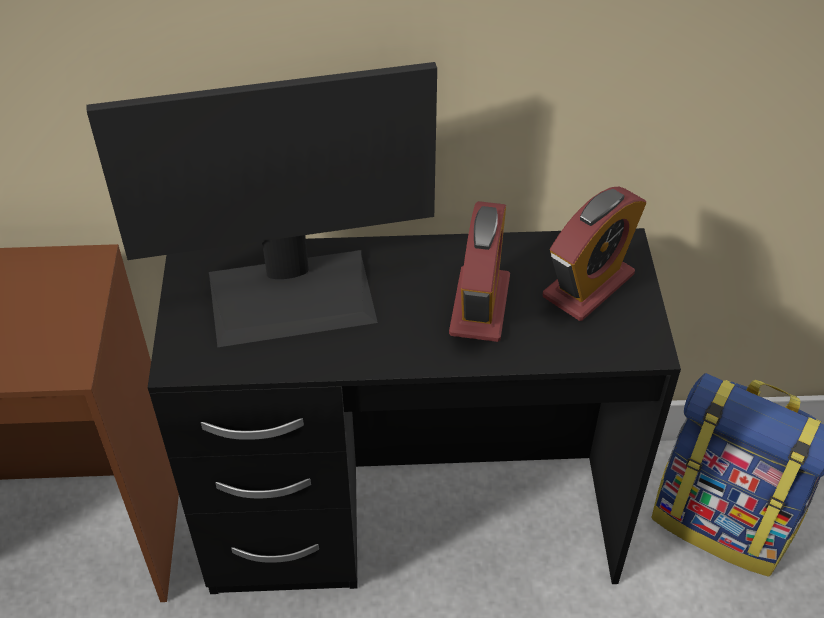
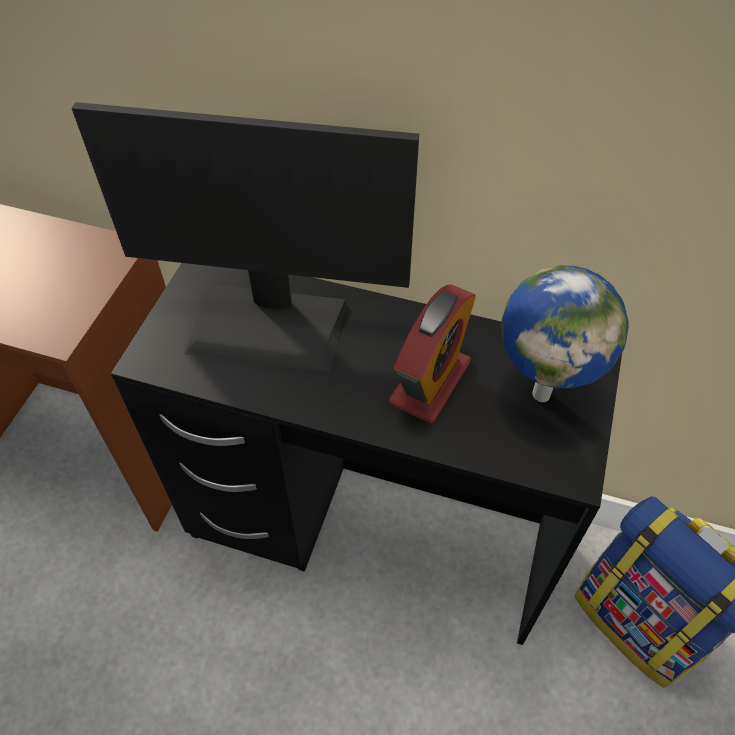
camera: 20 degrees right, 5 degrees up
alarm clock [543,187,646,321] -> globe [501,266,629,402]

